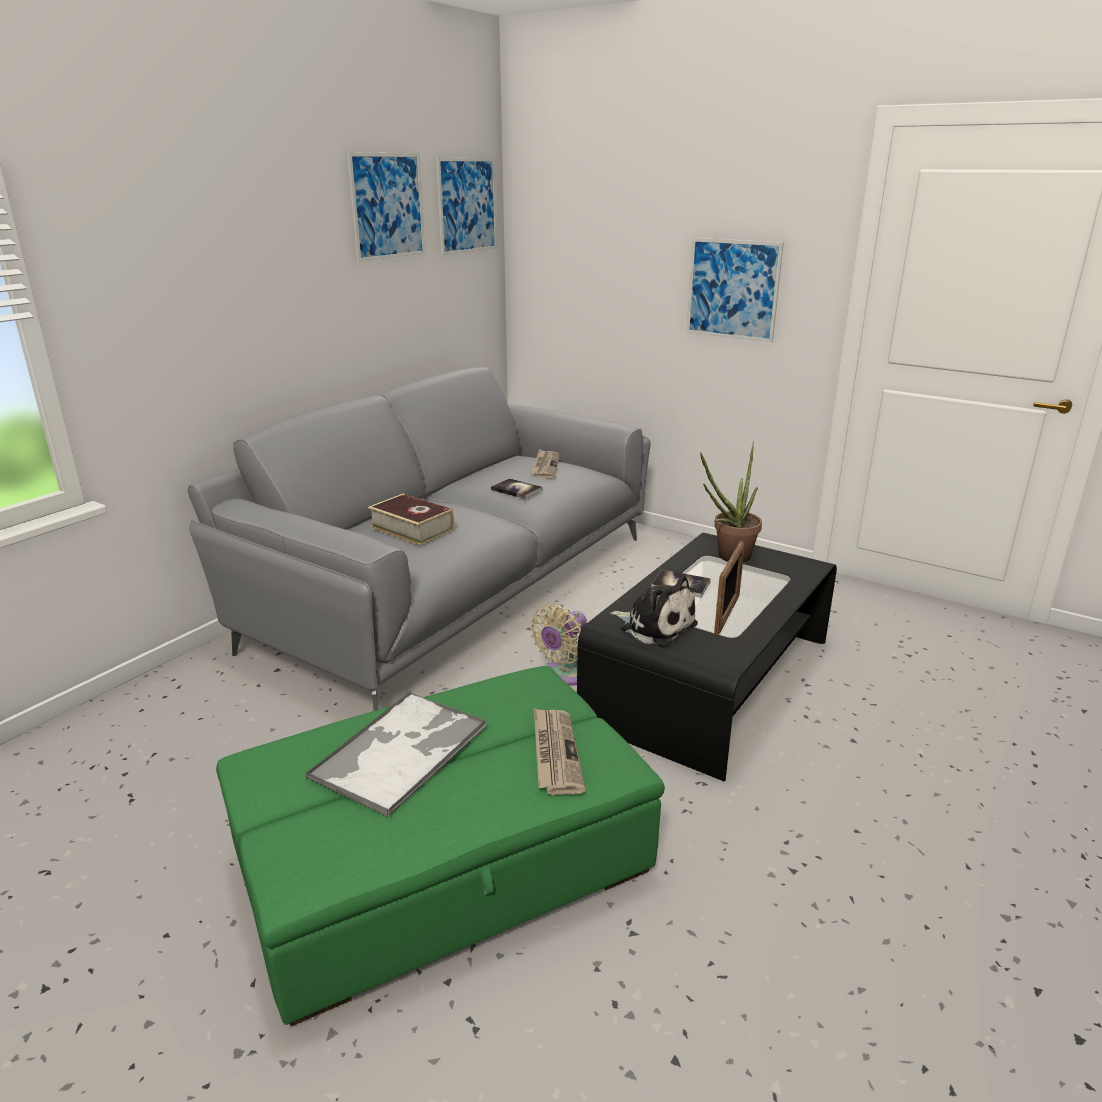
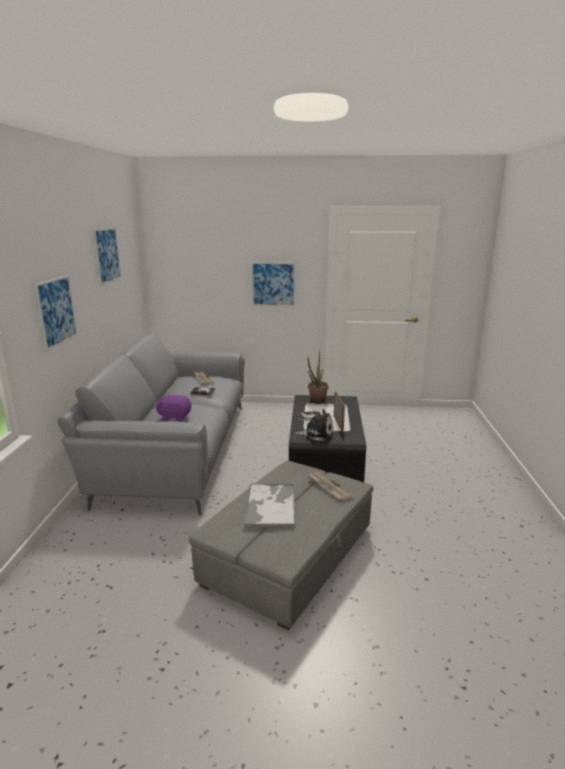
camera: 30 degrees left, 5 degrees down
green ottoman [216,666,665,1026] -> grey ottoman [189,461,373,630]
book [368,493,454,546] -> purple plush toy [156,394,191,422]
picture [436,158,497,255] -> picture moved to [35,275,78,352]
beige fan [530,604,587,686] -> none

